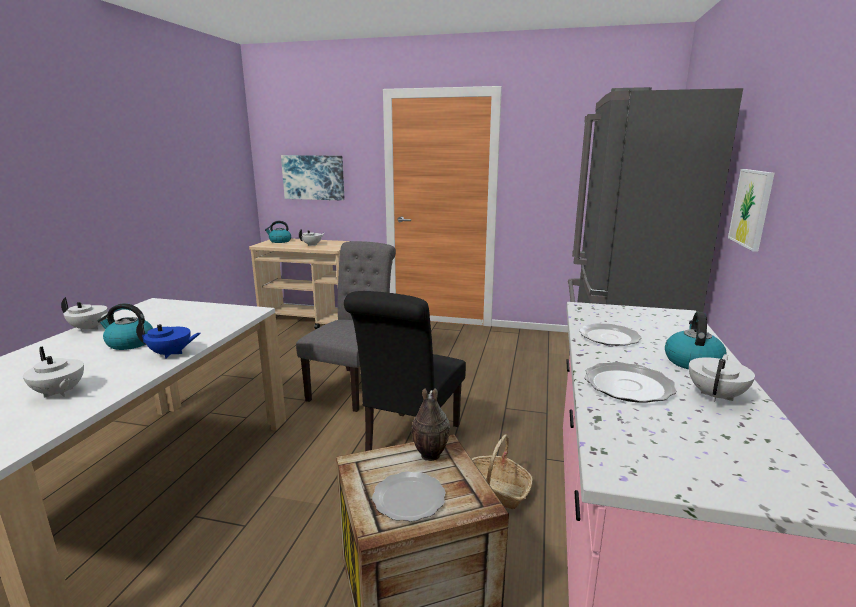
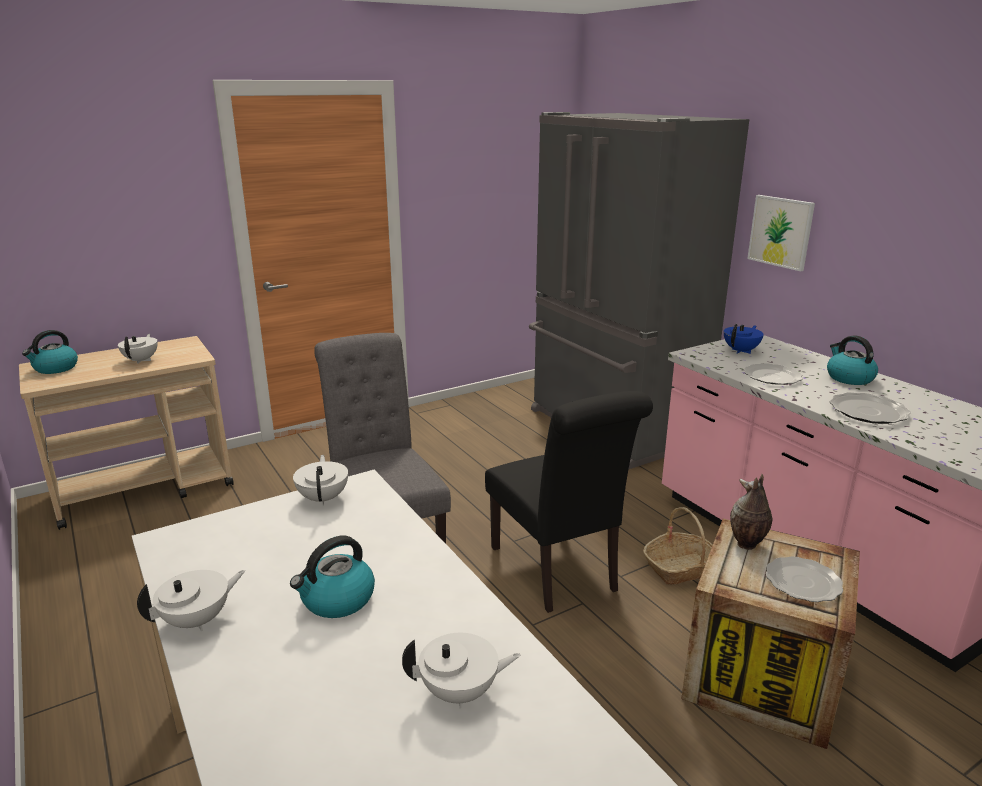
camera: 45 degrees left, 5 degrees up
blue teapot [136,320,201,359] -> blue teapot moved to [724,324,764,354]
picture [281,155,345,201] -> none
white teapot [689,354,755,402] -> white teapot moved to [293,455,348,505]

